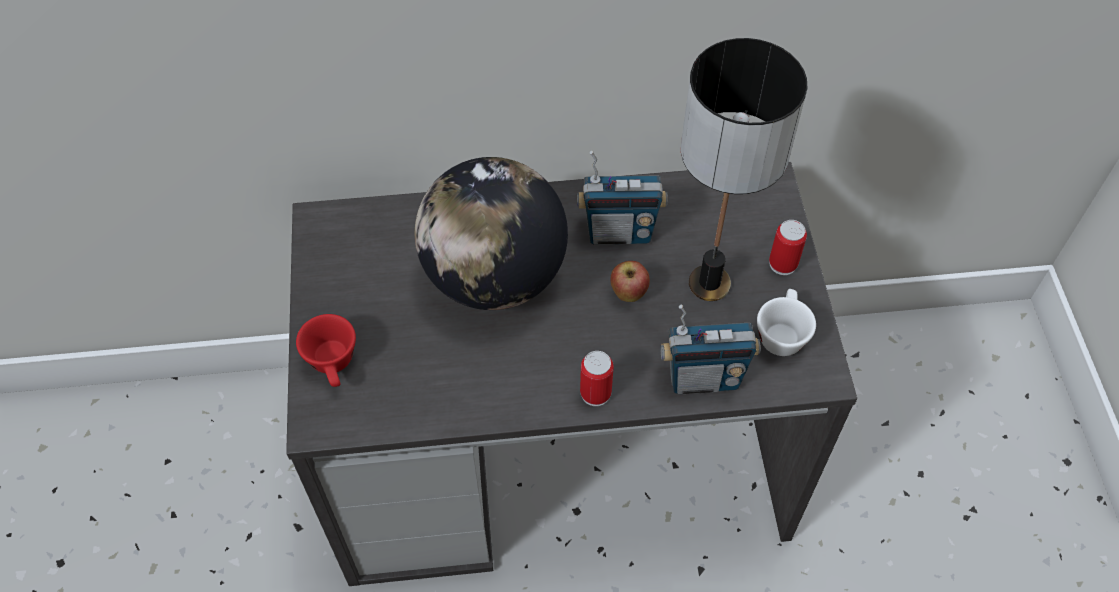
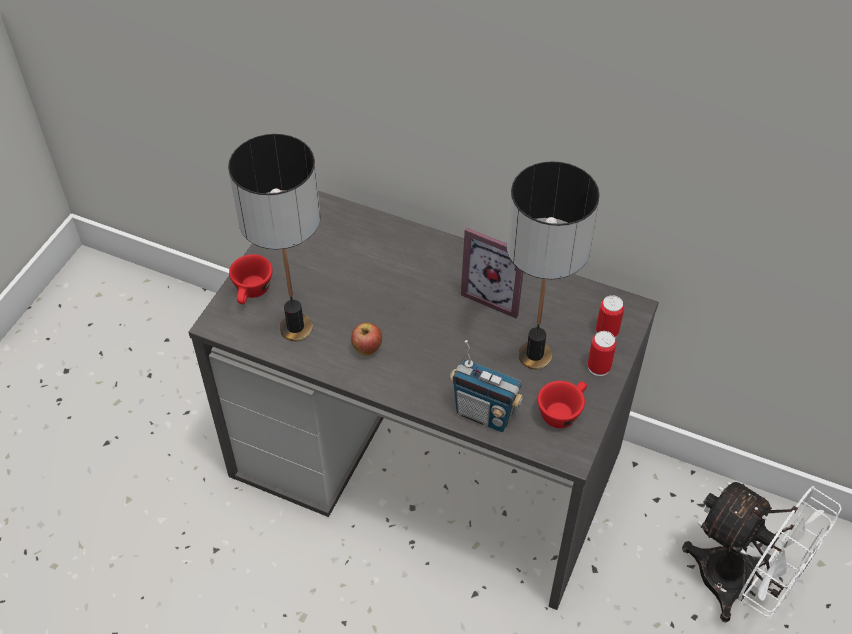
camera: 30 degrees right, 5 degrees down
globe [415,157,568,310] -> none
radio [577,151,668,245] -> picture frame [461,228,523,318]
can [580,351,614,406] -> can moved to [596,295,624,338]
apple [610,261,650,302] -> apple moved to [351,323,382,356]
white cup [757,289,816,356] -> red cup [538,381,587,428]
none -> table lamp [228,134,321,341]
none -> white fan [682,482,842,623]

